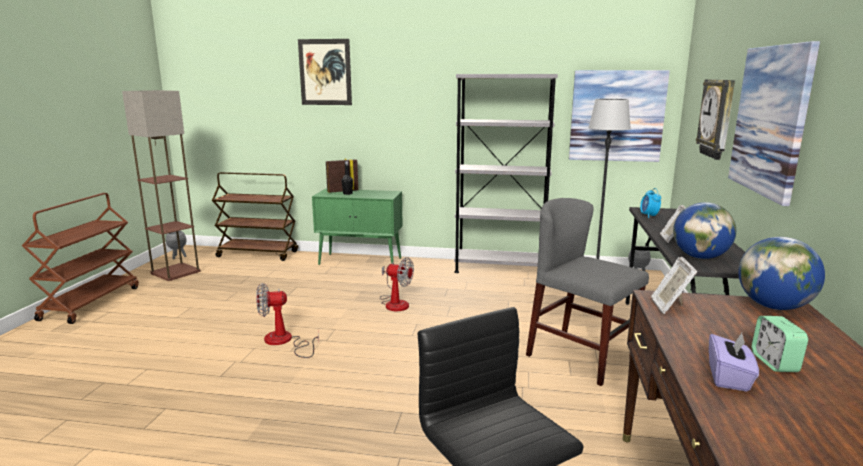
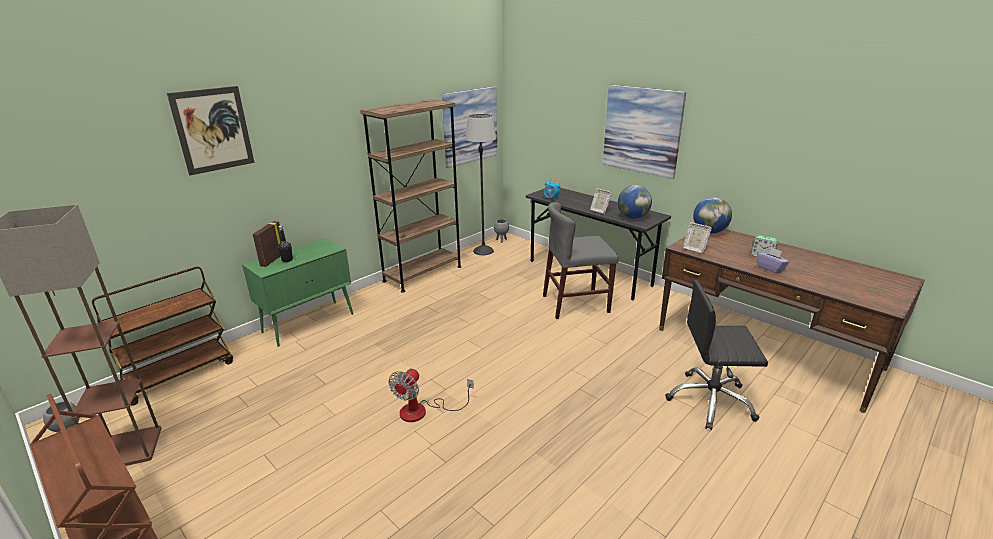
camera: 55 degrees left, 10 degrees up
fan [380,257,414,311] -> none
grey bookcase [454,74,558,273] -> brown bookcase [360,99,462,293]
wall clock [696,79,735,160] -> none

